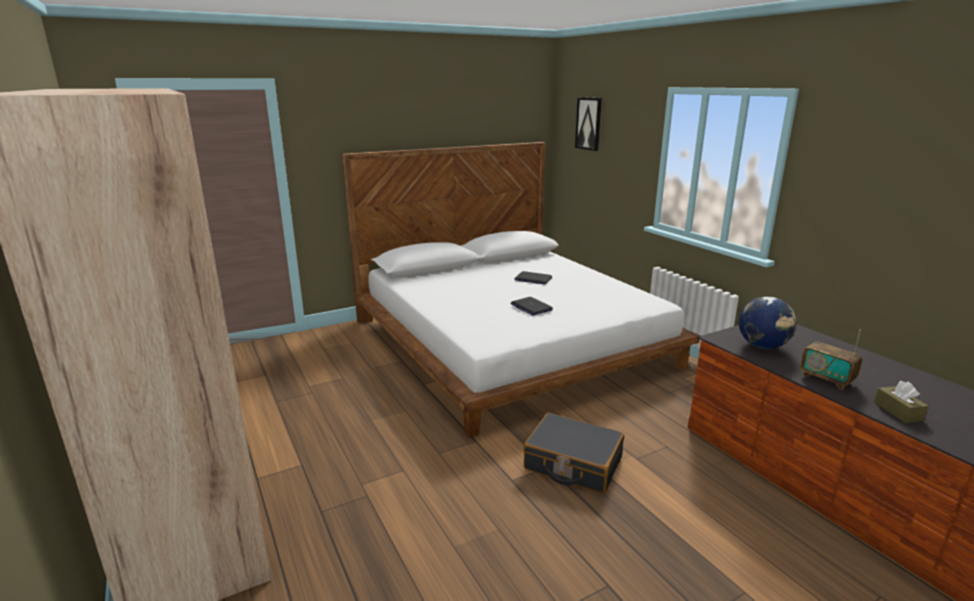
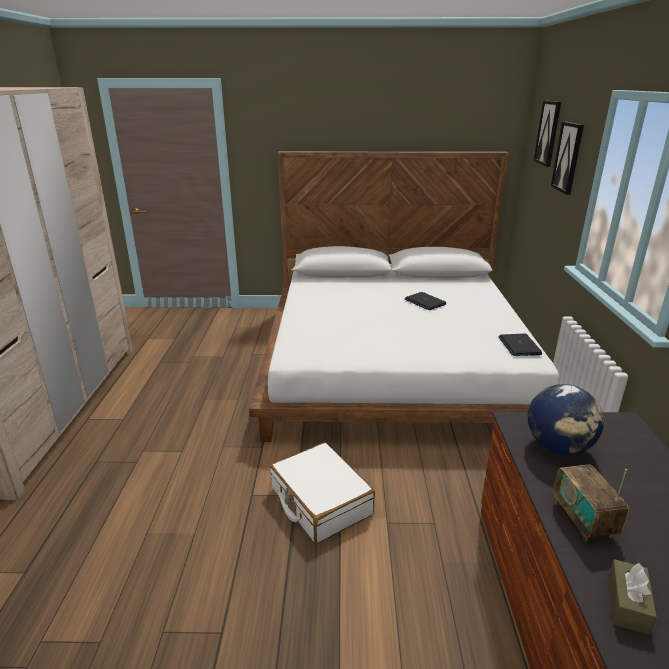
camera: 30 degrees right, 5 degrees up
laptop [510,297,553,316] -> laptop moved to [498,334,542,356]
black suitcase [523,413,624,494] -> white suitcase [270,442,375,544]
none -> picture [551,121,584,195]

